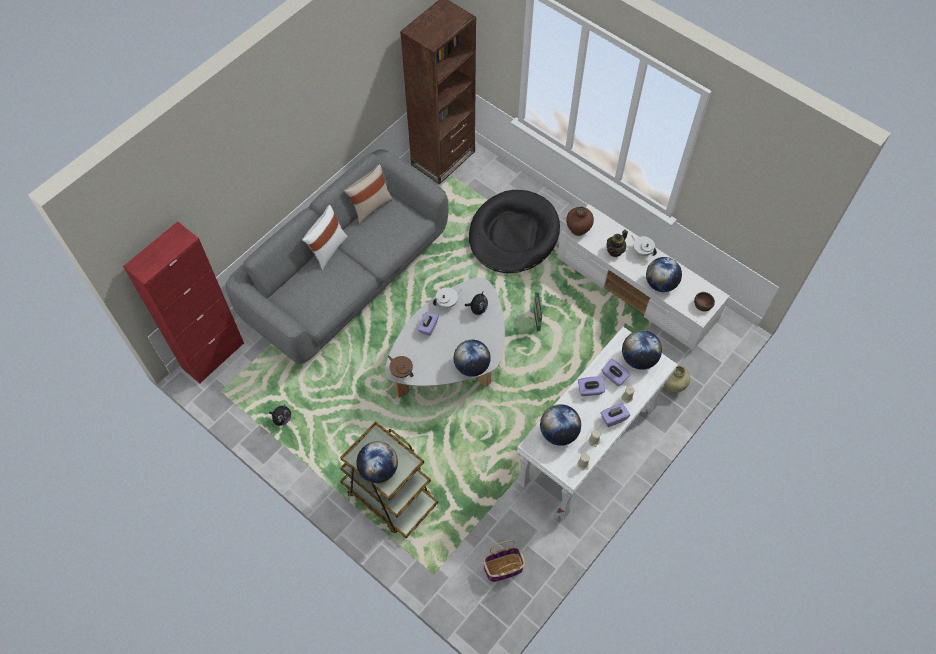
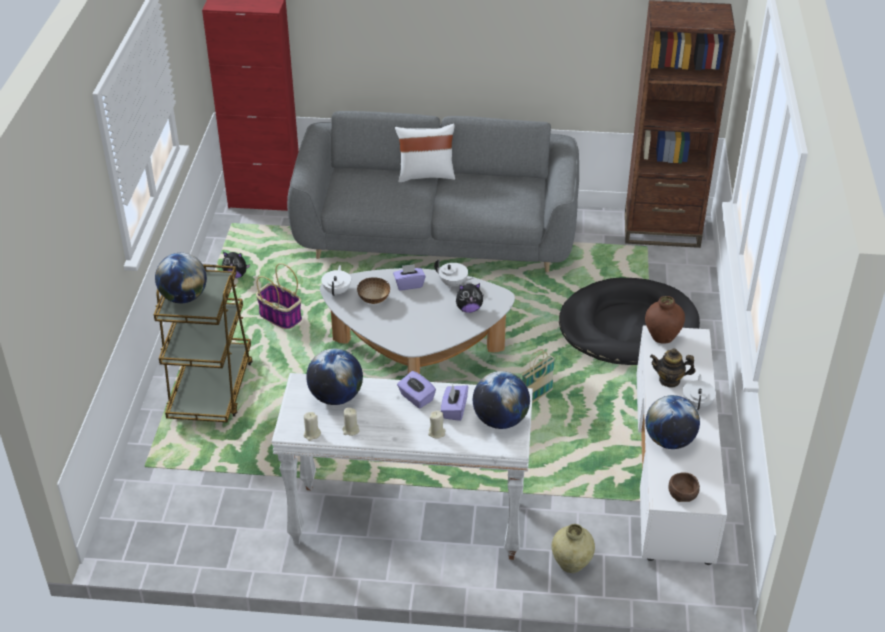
camera: 55 degrees right, 20 degrees down
beige pillow [344,164,393,225] -> none
brown teapot [388,355,413,378] -> white teapot [321,265,351,296]
globe [454,340,491,377] -> none
basket [483,540,525,582] -> basket moved to [256,263,302,329]
purple tissue box [601,404,630,427] -> none
none -> bowl [357,277,390,304]

